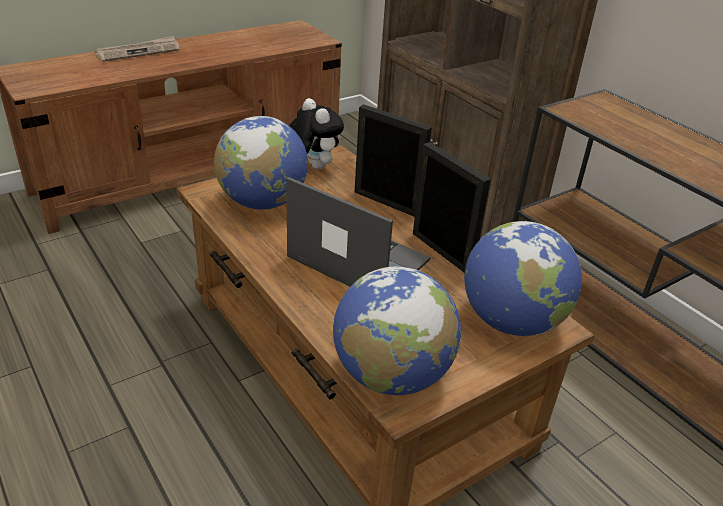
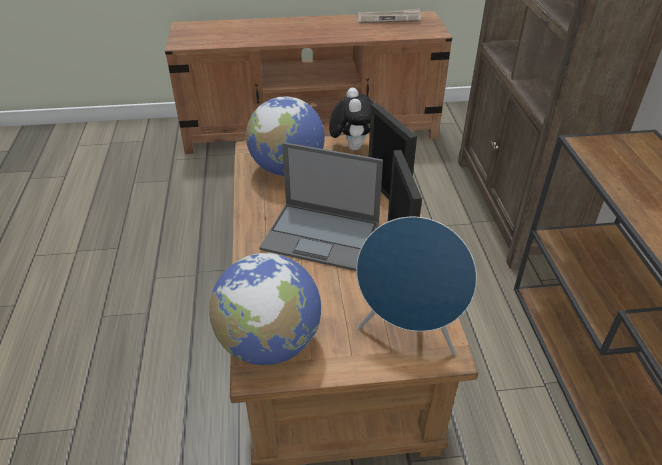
camera: 30 degrees right, 5 degrees up
newspaper [95,36,179,62] -> newspaper moved to [356,9,421,23]
laptop [286,177,431,286] -> laptop turned 135 degrees clockwise [259,142,383,271]
globe [464,221,582,336] -> blue speaker [356,217,477,355]

